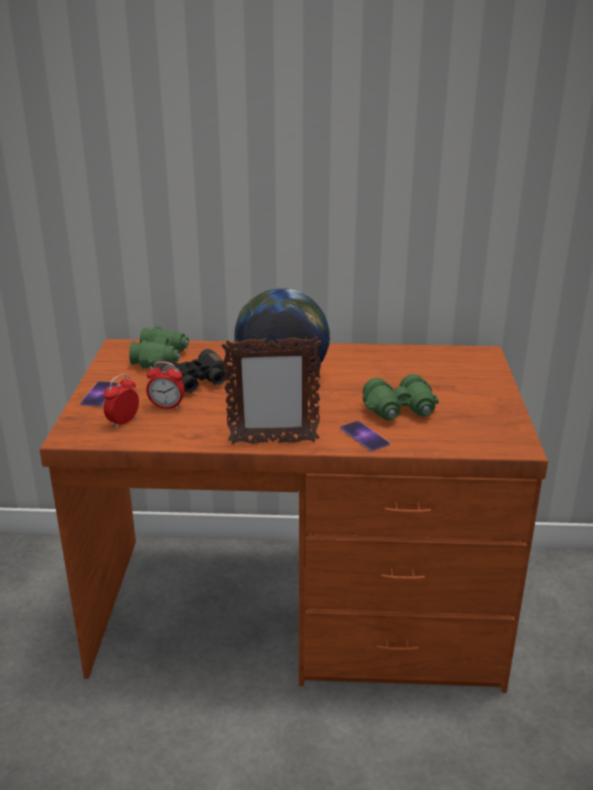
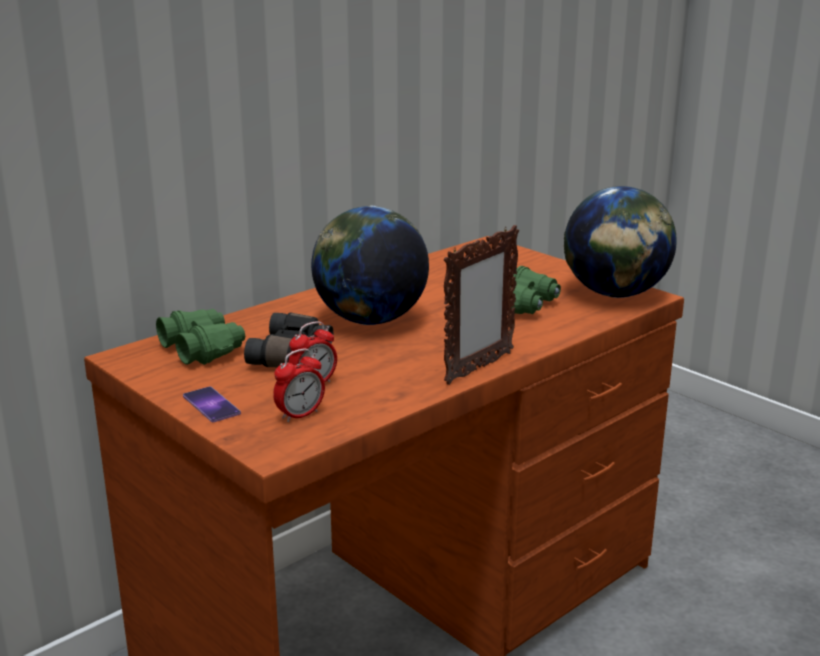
camera: 45 degrees left, 5 degrees down
alarm clock [104,374,139,428] -> alarm clock turned 120 degrees counterclockwise [273,348,325,422]
phone [340,421,390,451] -> none
none -> globe [564,186,677,298]

